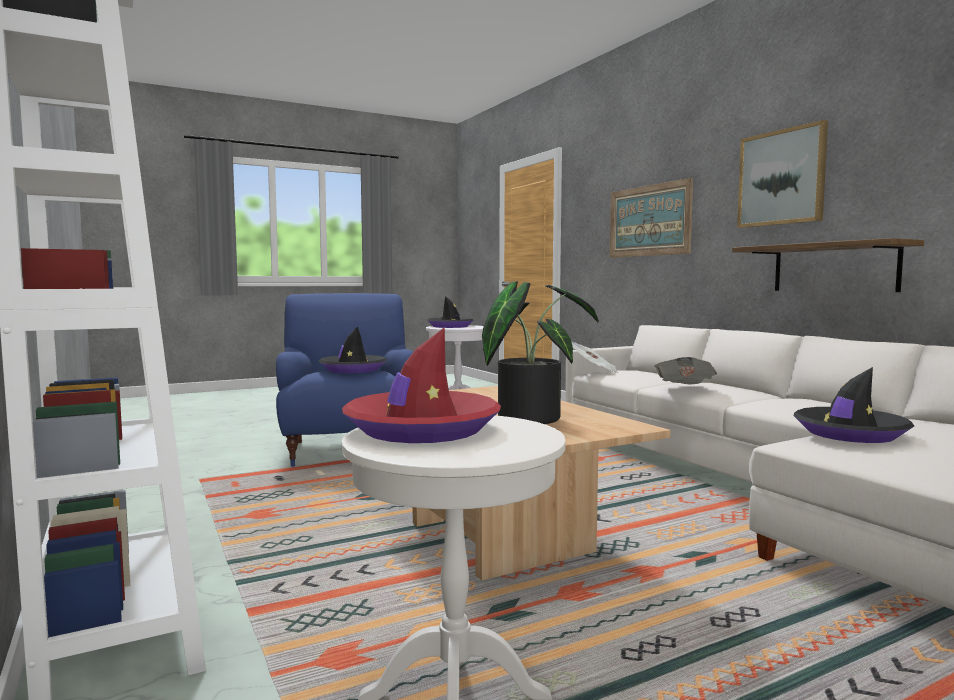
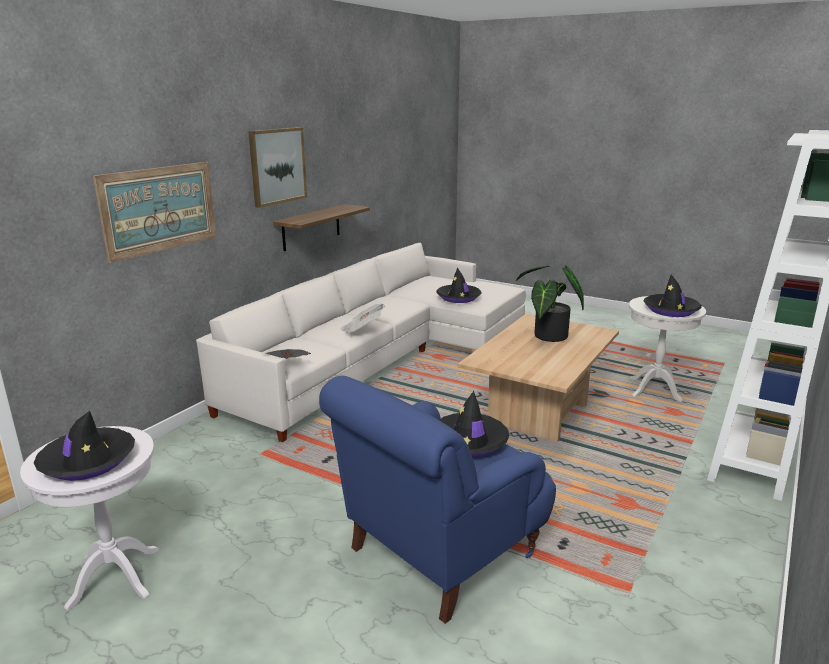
camera: 120 degrees left, 15 degrees up
red hat [342,327,501,443] -> black hat [643,275,702,317]

